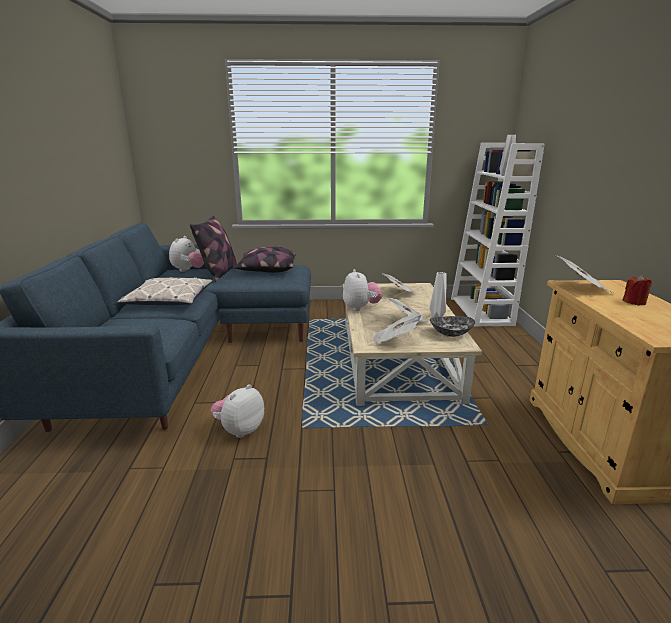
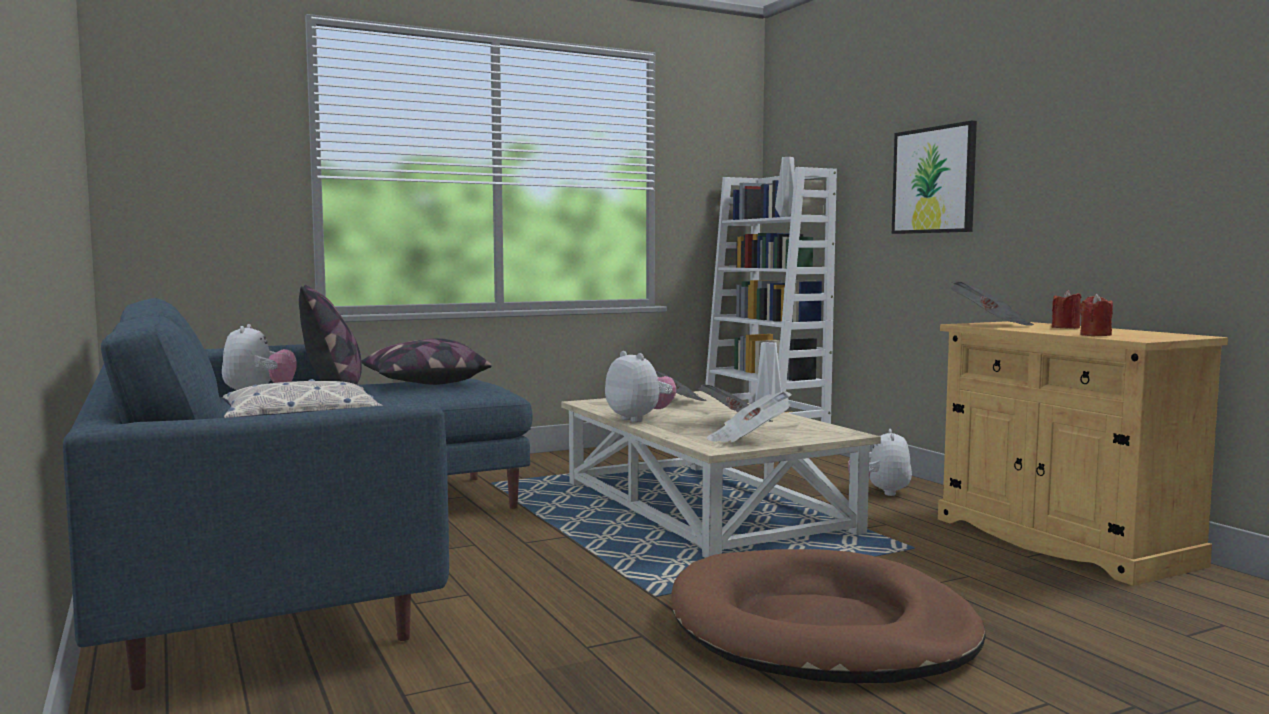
camera: 25 degrees left, 15 degrees down
plush toy [210,384,264,438] -> plush toy moved to [848,429,912,496]
bowl [430,316,475,337] -> none
none -> brown dog bed [671,549,986,683]
none -> picture [892,121,977,234]
none -> red candle [1080,294,1113,336]

